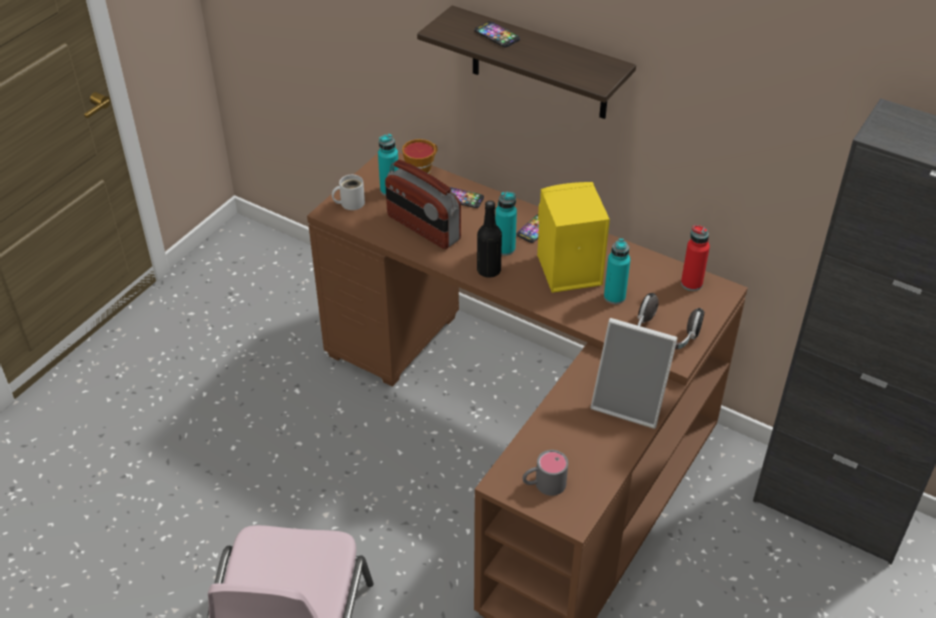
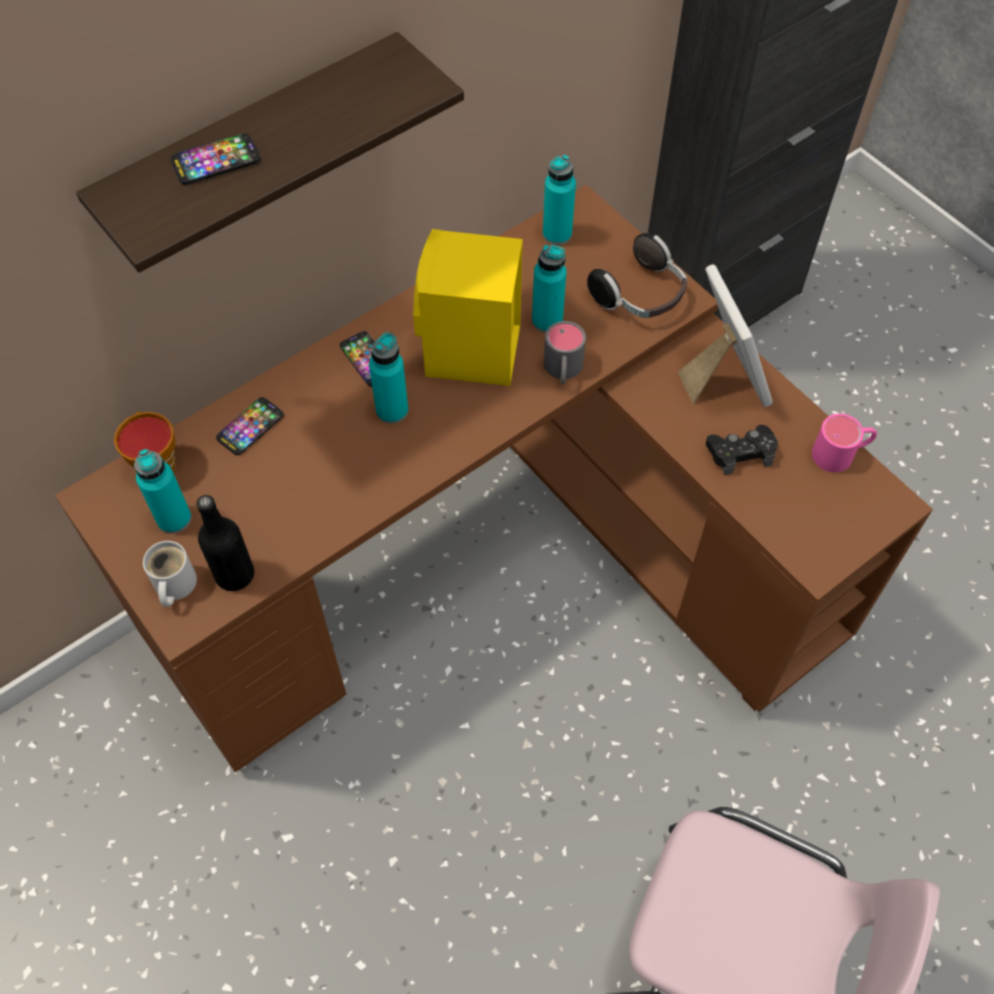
camera: 70 degrees left, 15 degrees up
radio [385,160,461,249] -> none
black bottle [477,201,502,278] -> black bottle moved to [197,495,254,591]
grey mug [522,450,568,496] -> grey mug moved to [544,321,586,384]
picture frame [591,318,677,429] -> picture frame turned 60 degrees counterclockwise [678,264,773,407]
red bottle [681,225,710,291] -> turquoise bottle [543,155,576,245]
none -> black game controller [706,425,778,475]
none -> pink mug [812,414,877,473]

